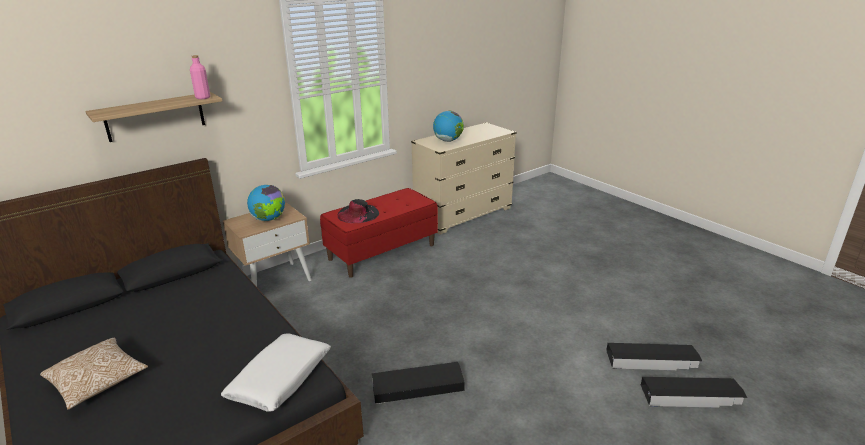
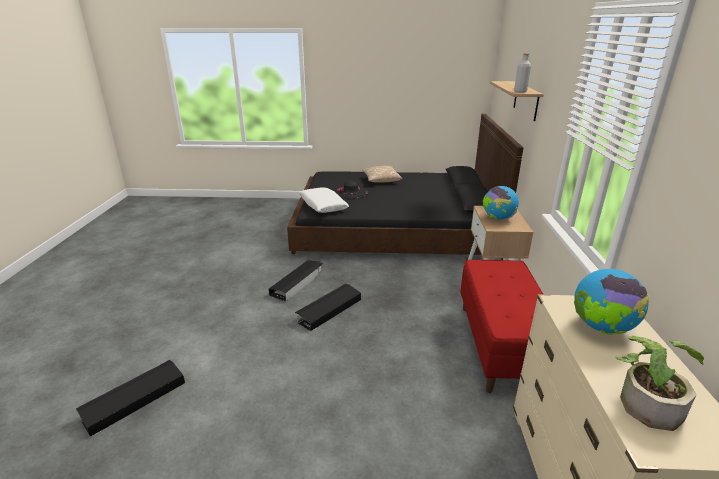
camera: 130 degrees right, 0 degrees up
pink bottle [190,55,210,99] -> grey bottle [514,53,531,93]
black hat [338,199,379,223] -> black hat moved to [335,180,368,198]
black storage box [641,377,747,408] -> black storage box moved to [295,284,361,331]
none -> potted plant [616,336,704,431]

